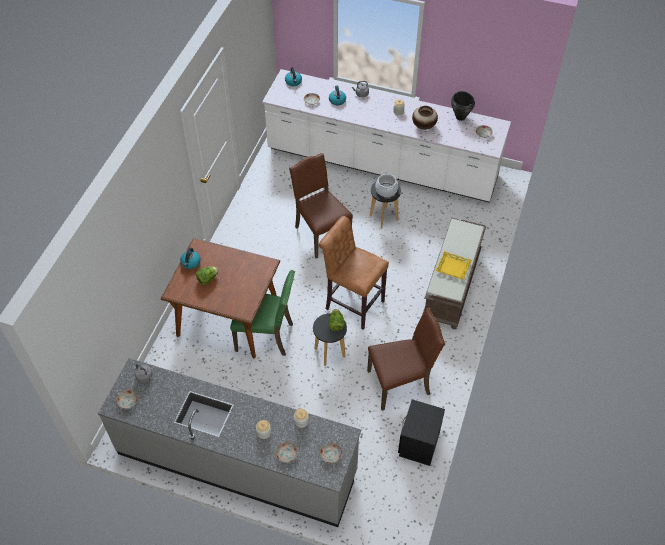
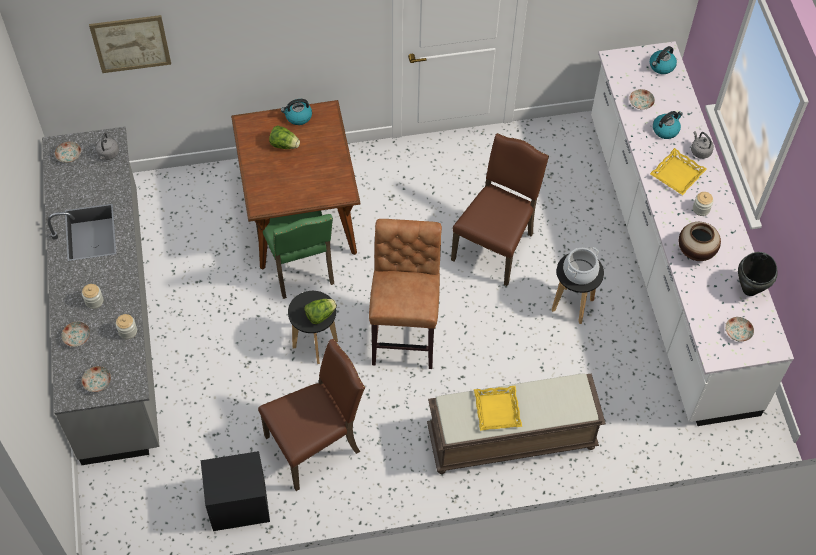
camera: 60 degrees right, 5 degrees up
brown chair [367,308,445,411] -> brown chair turned 75 degrees counterclockwise [258,339,365,491]
none -> picture [89,15,171,73]
none -> yellow tray [650,148,707,195]

